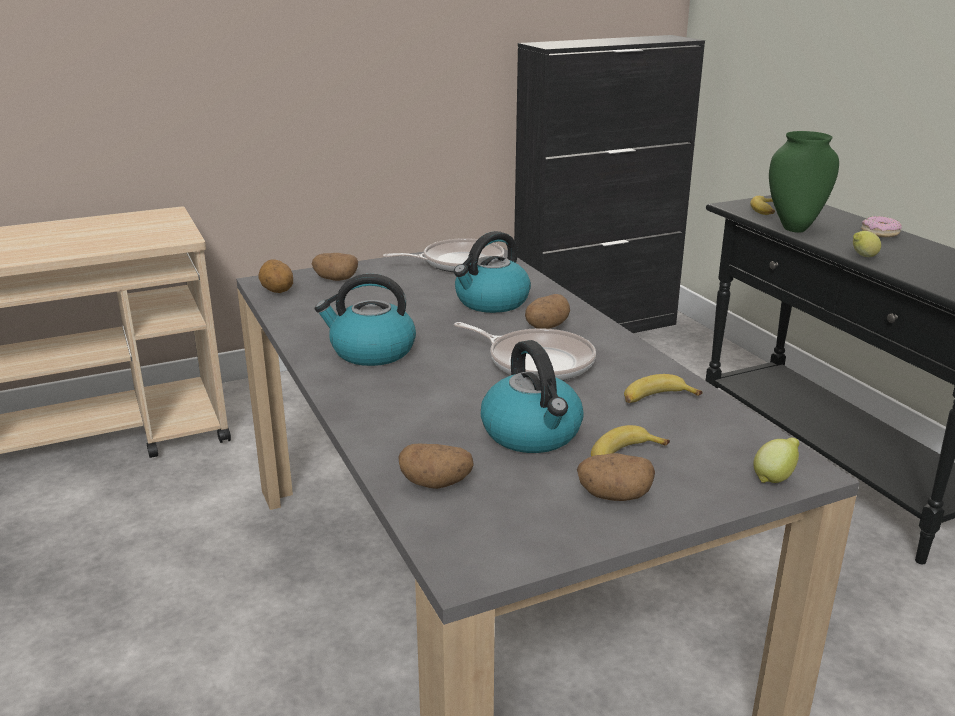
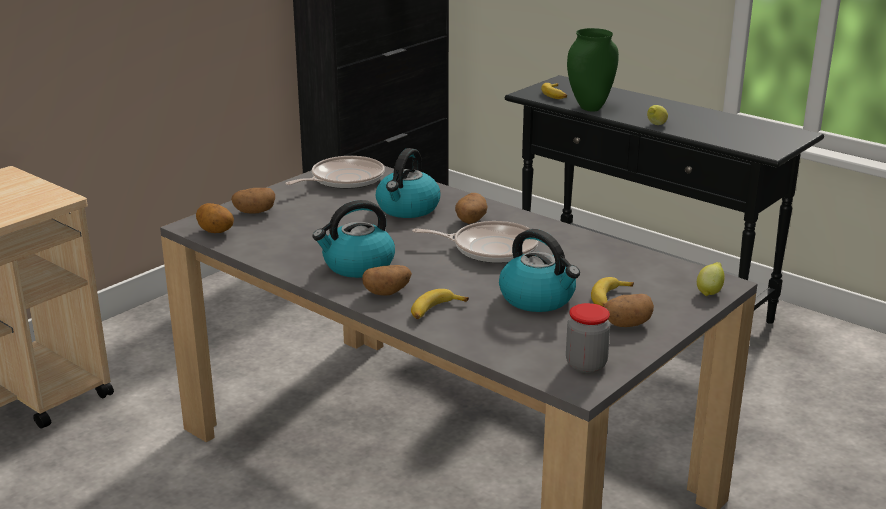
camera: 25 degrees left, 0 degrees up
potato [398,444,474,489] -> potato moved to [362,265,412,296]
banana [624,374,703,403] -> banana moved to [411,289,469,319]
donut [861,216,902,237] -> none
none -> jar [566,303,610,373]

